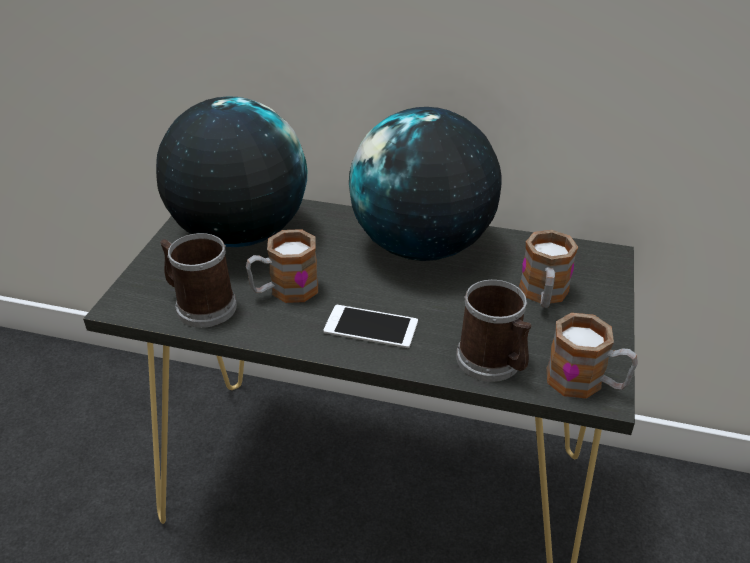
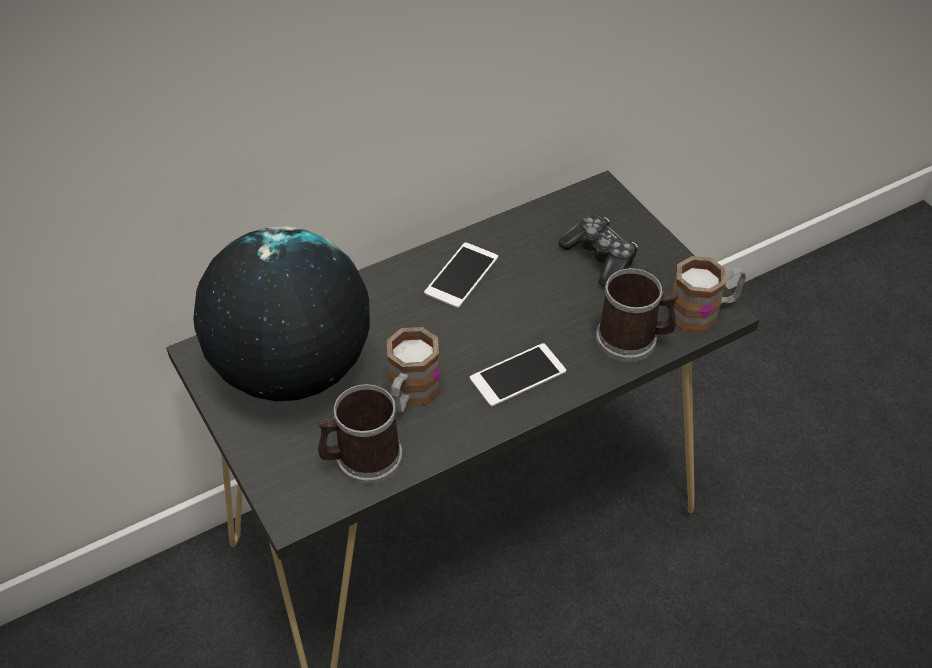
camera: 45 degrees left, 10 degrees up
globe [349,107,502,261] -> phone [424,242,498,308]
mug [519,230,578,308] -> game controller [558,215,638,287]

